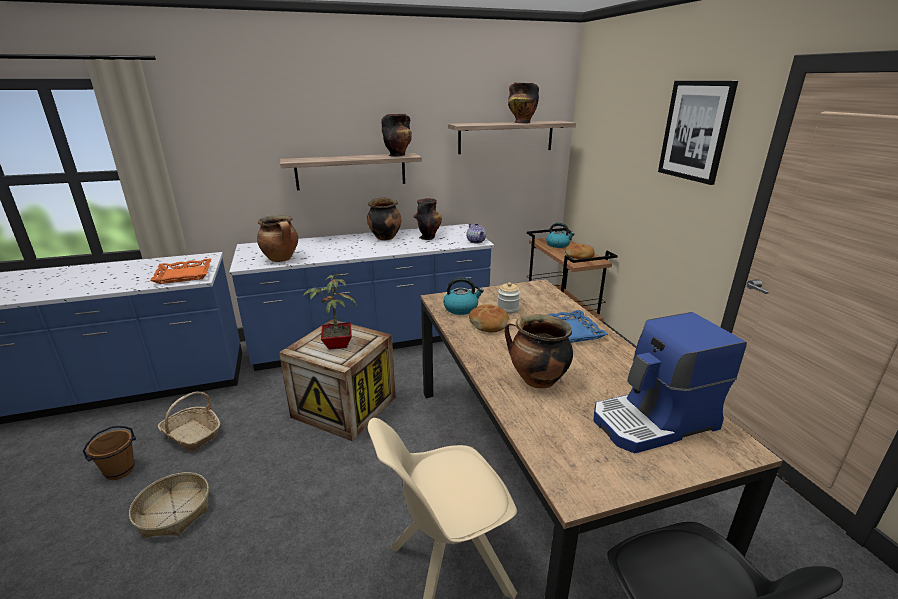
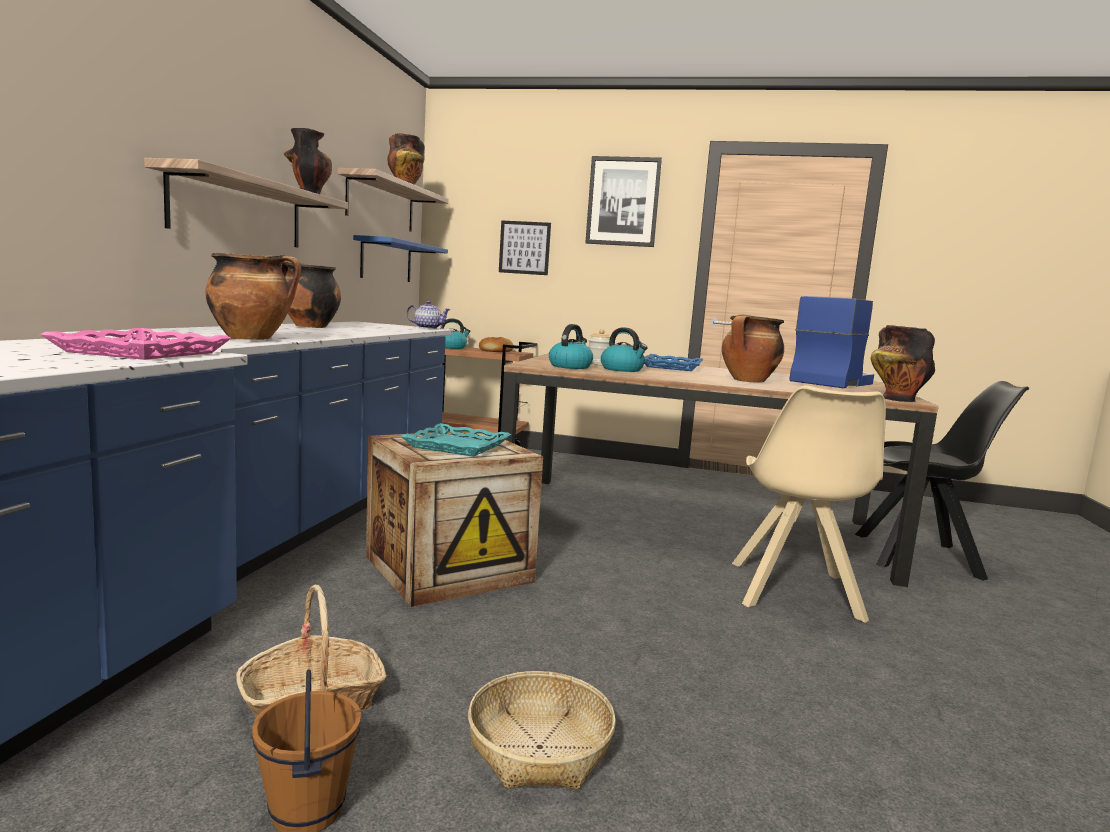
camera: 60 degrees left, 15 degrees down
orange tray [150,259,211,284] -> pink tray [40,328,231,360]
potted plant [303,269,357,350] -> turquoise tray [401,423,511,457]
vase [413,198,442,240] -> vase moved to [871,325,935,402]
bread [469,304,509,332] -> kettle [601,327,648,372]
coffee machine [593,312,747,453] -> coffee machine turned 150 degrees counterclockwise [789,296,874,388]
none -> blue shelf [353,235,448,282]
none -> picture [499,220,551,275]

